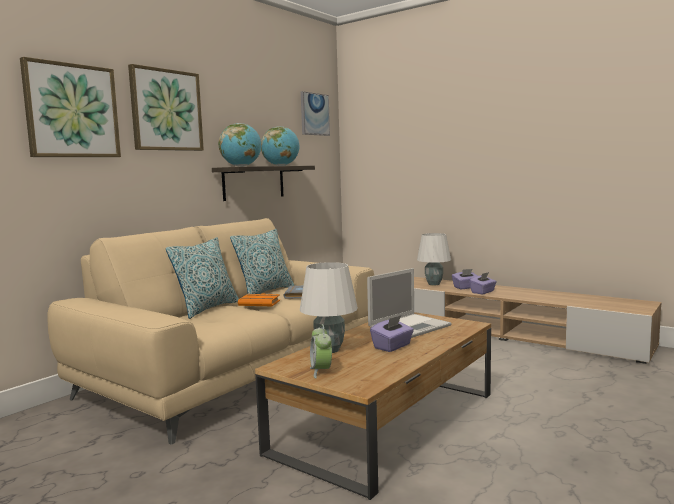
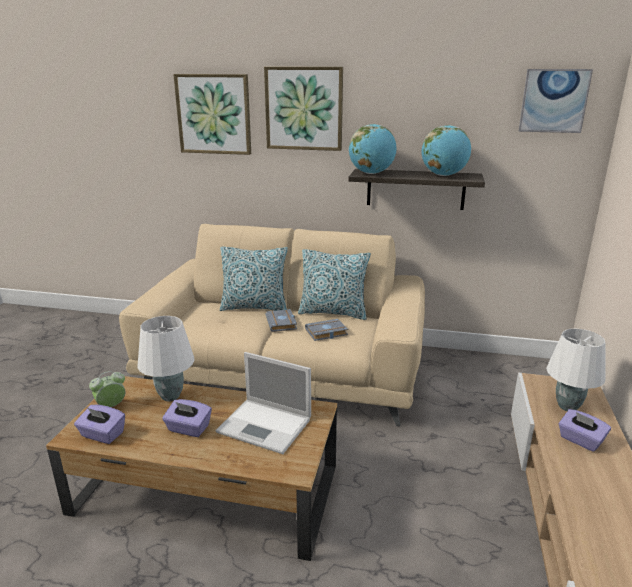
camera: 65 degrees right, 15 degrees up
orange book [238,293,280,306] -> grey book [266,309,297,332]
purple tissue box [469,272,497,295] -> purple tissue box moved to [74,404,125,444]

